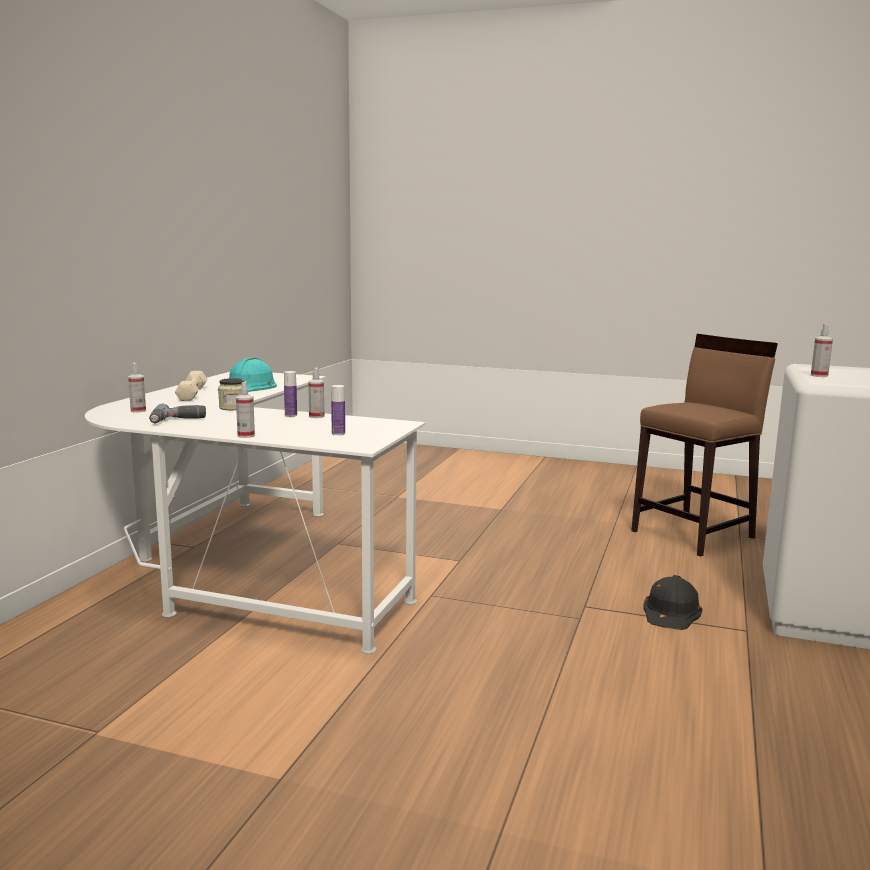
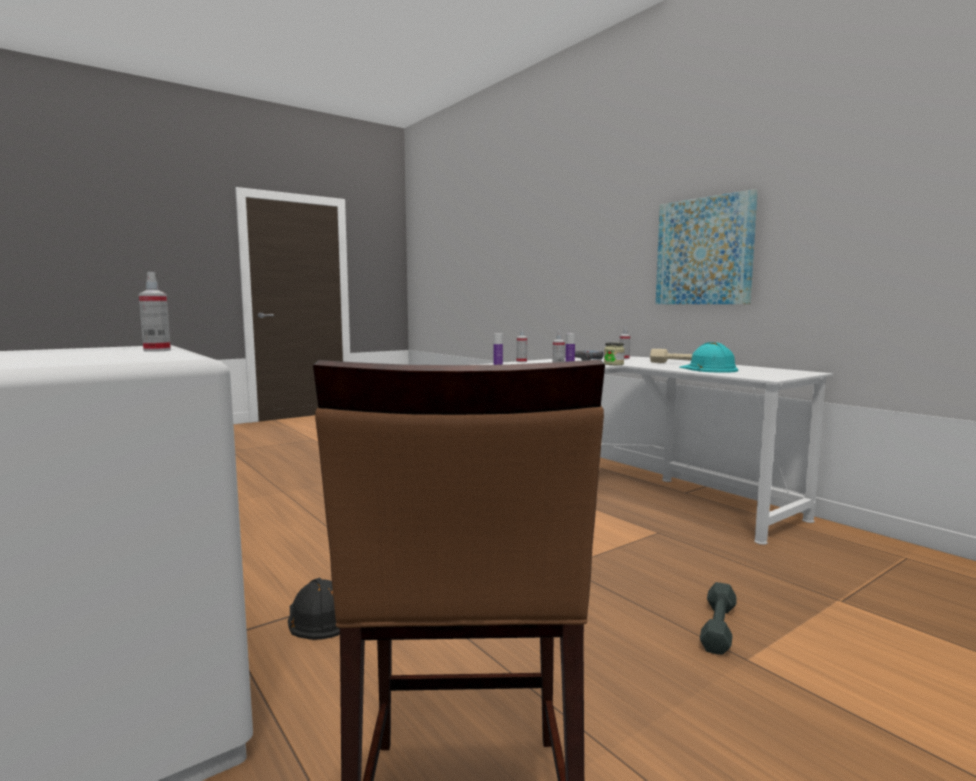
camera: 125 degrees right, 5 degrees down
none -> picture [656,189,758,304]
none -> grey dumbbell [700,582,736,655]

